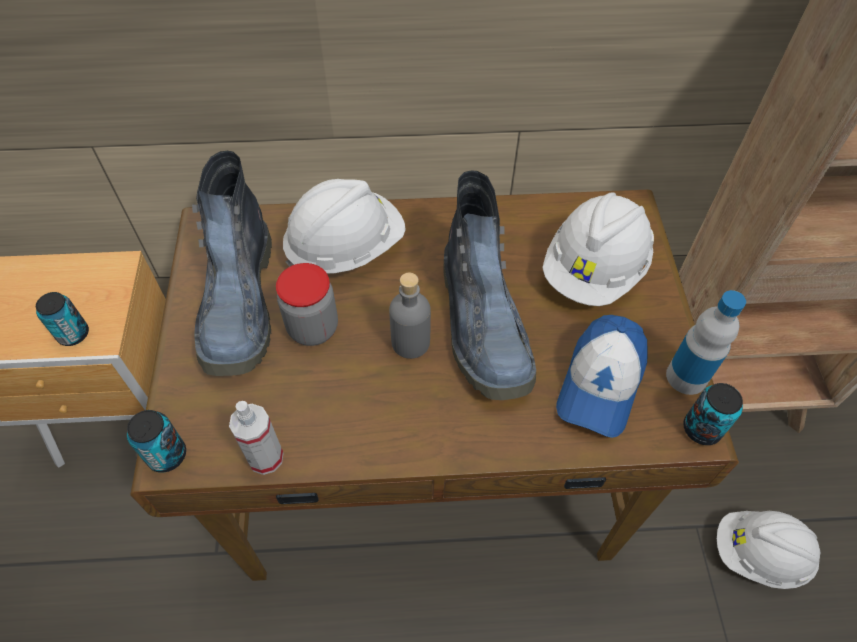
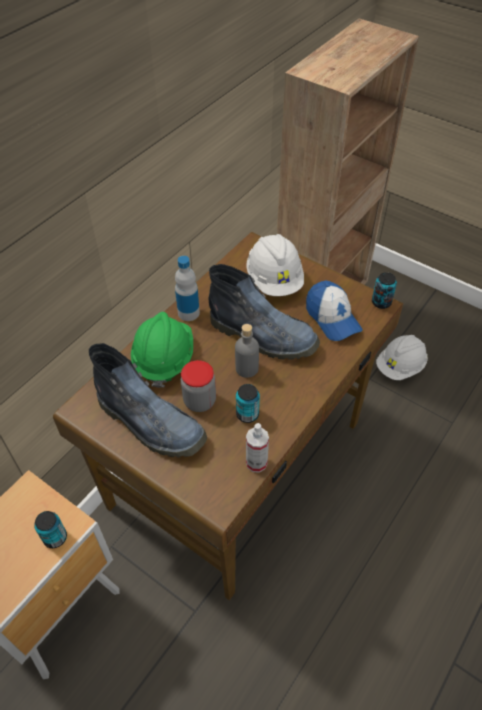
camera: 50 degrees left, 5 degrees down
can [127,410,186,473] -> can moved to [236,384,260,423]
white hard hat [283,179,406,273] -> green hard hat [131,312,193,388]
bottle [666,290,746,395] -> bottle moved to [175,256,200,321]

